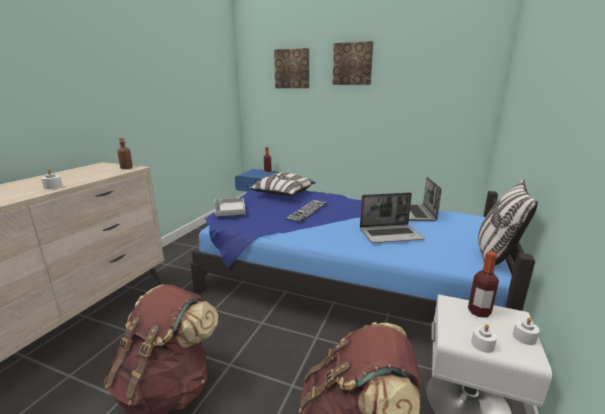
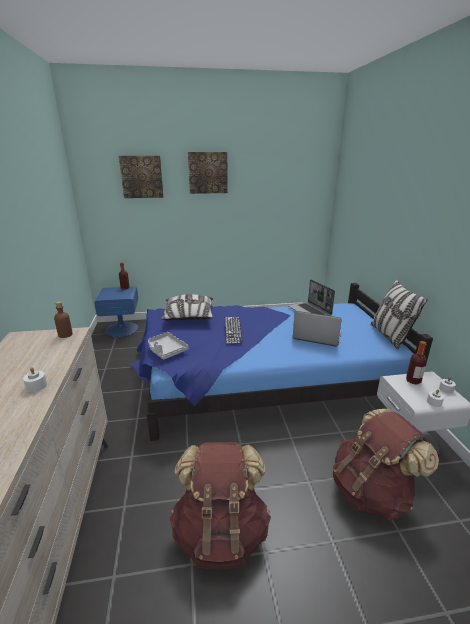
camera: 30 degrees left, 5 degrees up
laptop [360,193,425,243] -> laptop turned 120 degrees counterclockwise [293,311,342,346]

